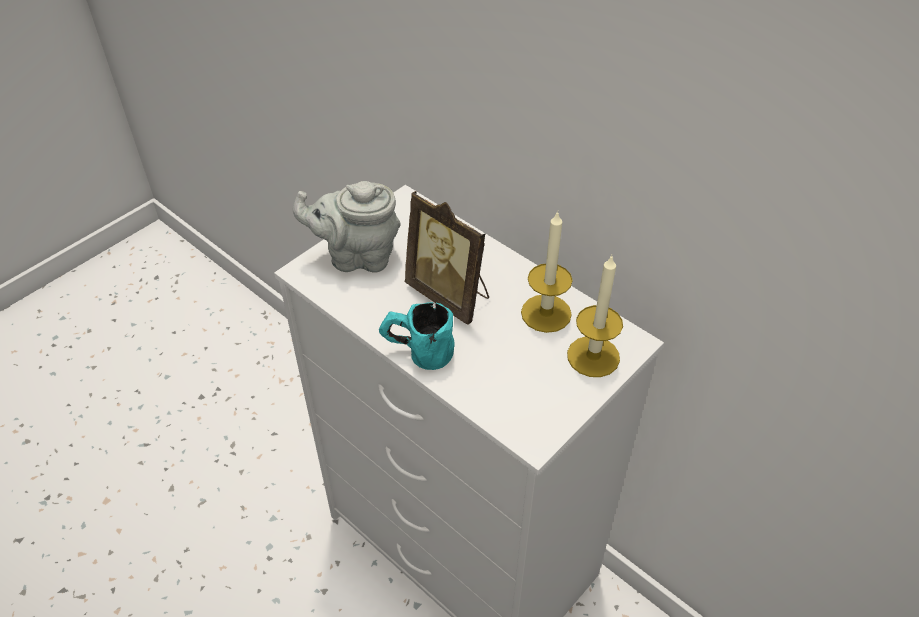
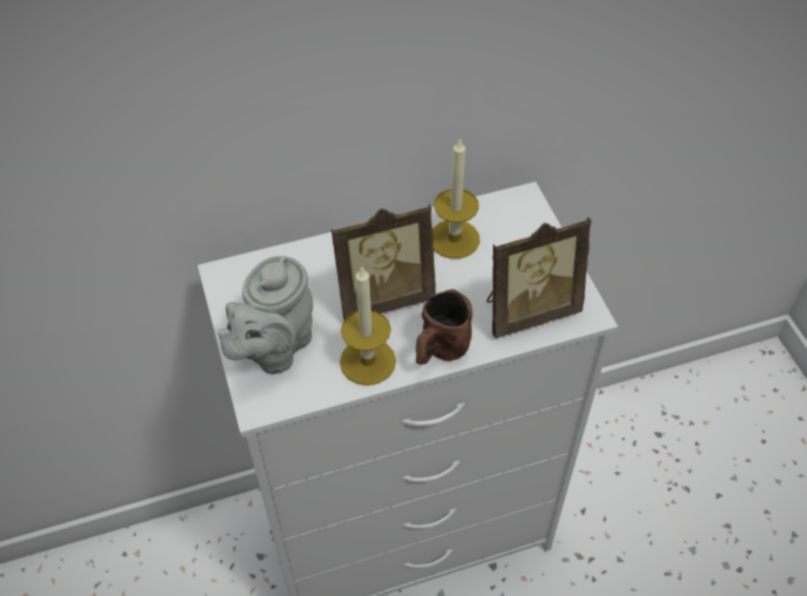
camera: 60 degrees left, 5 degrees up
turquoise mug [379,302,455,370] -> brown mug [416,289,473,365]
candle [567,255,623,377] -> candle moved to [340,265,396,386]
none -> picture frame [487,217,591,338]

